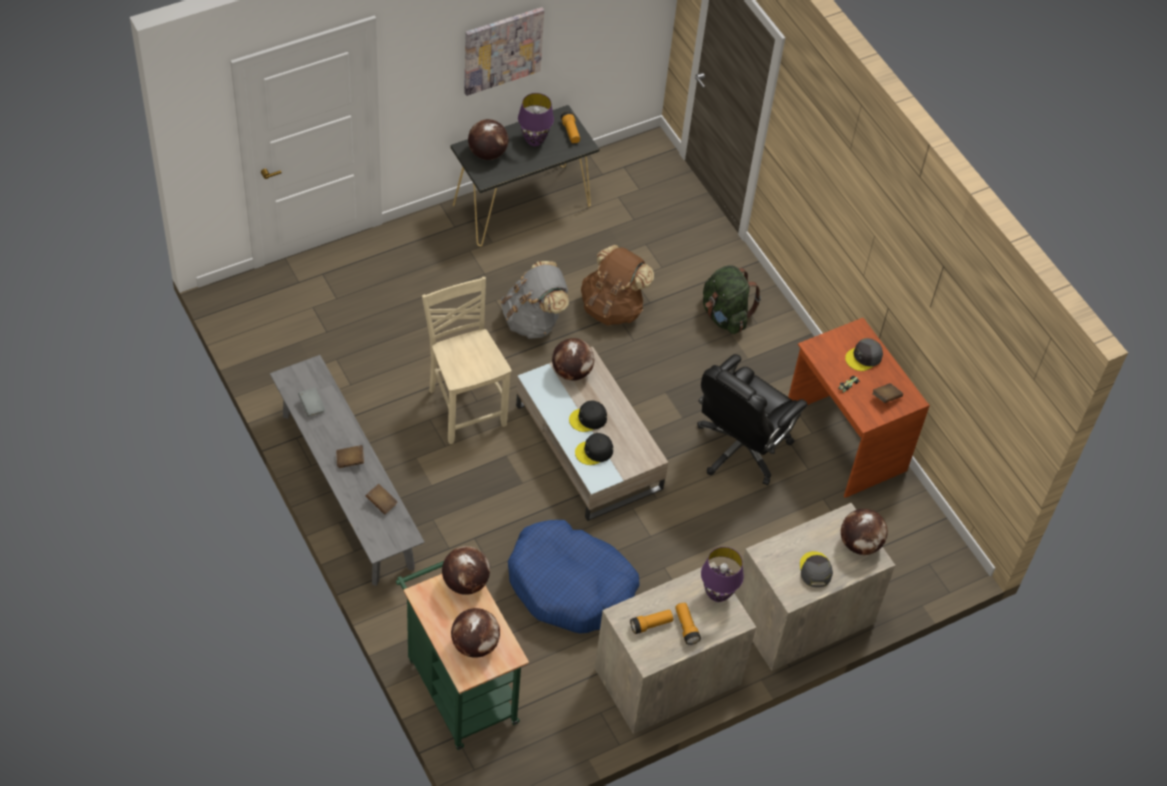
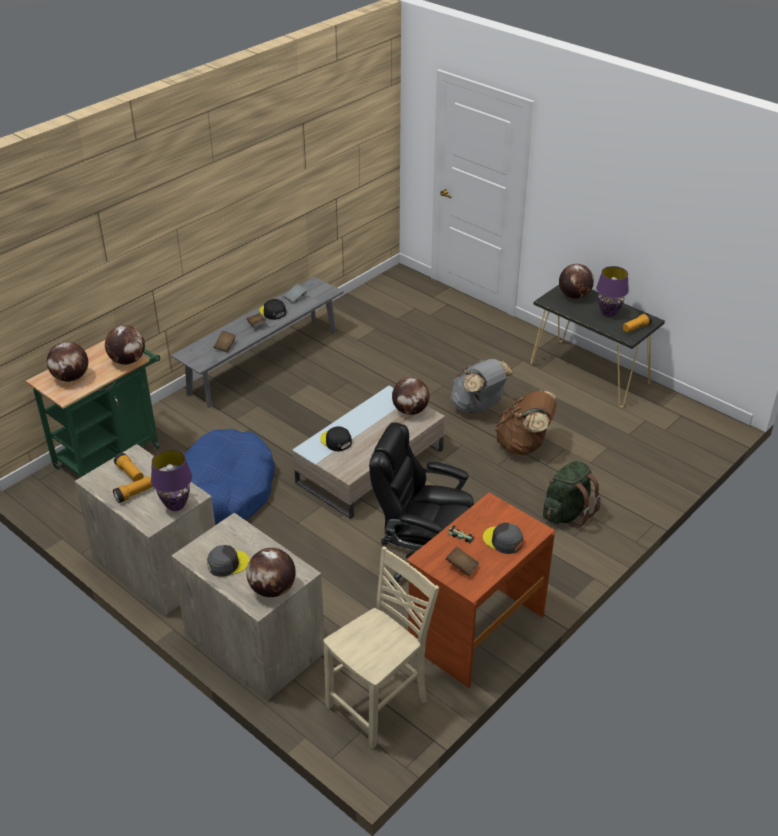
camera: 75 degrees right, 15 degrees down
beige chair [422,277,512,444] -> beige chair moved to [323,547,439,749]
picture [464,7,544,96] -> none
black cap [569,400,607,432] -> black cap moved to [259,299,286,320]

